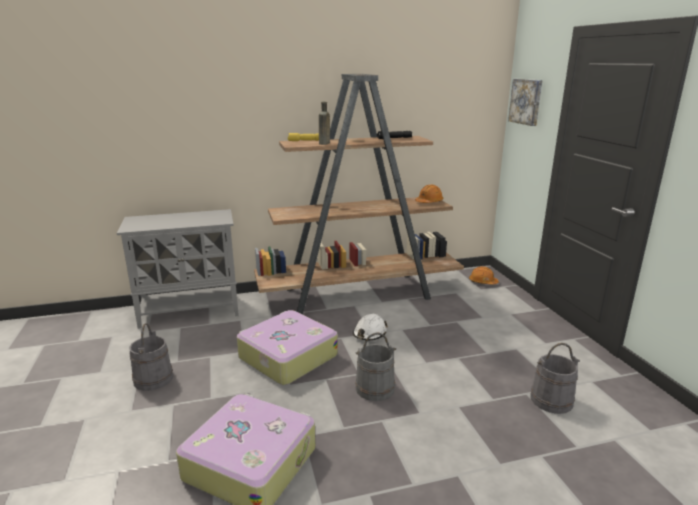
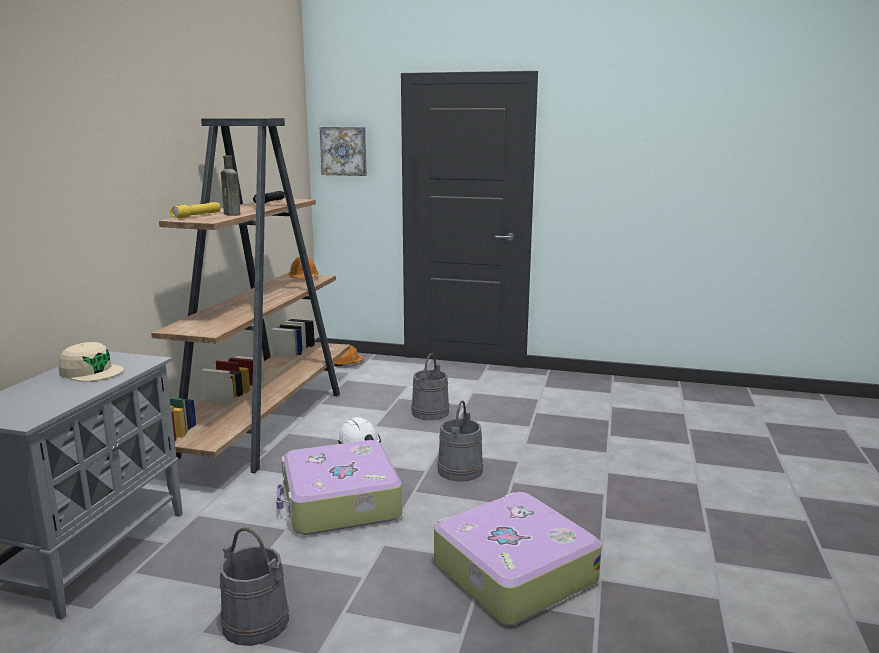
camera: 60 degrees left, 5 degrees down
grey bucket [530,343,580,414] -> grey bucket moved to [411,353,449,420]
none -> beige cap [58,342,124,382]

